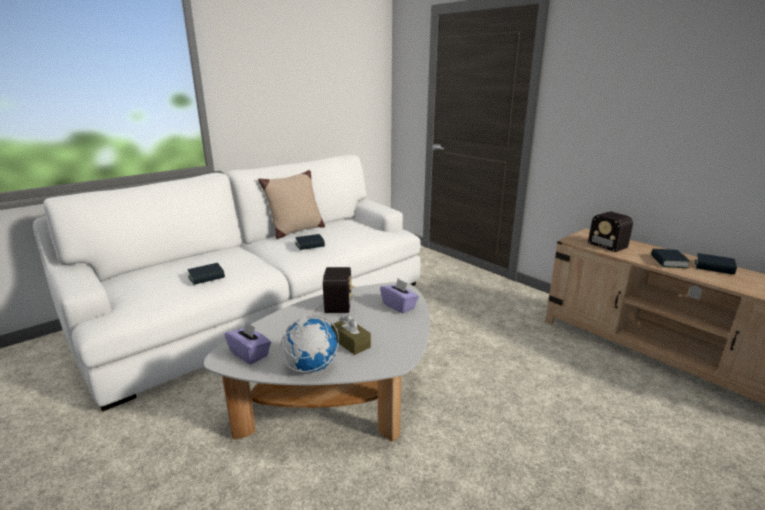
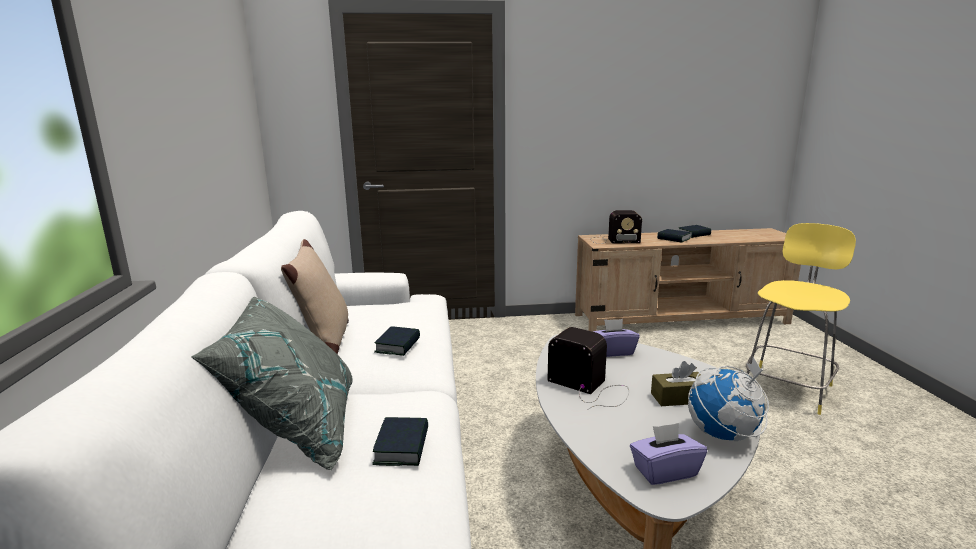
camera: 55 degrees left, 5 degrees down
none -> grey pillow [191,297,353,470]
none -> yellow stool [746,223,856,415]

